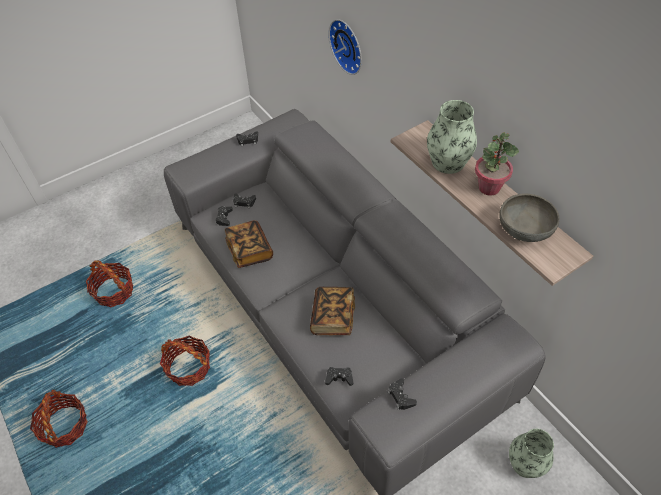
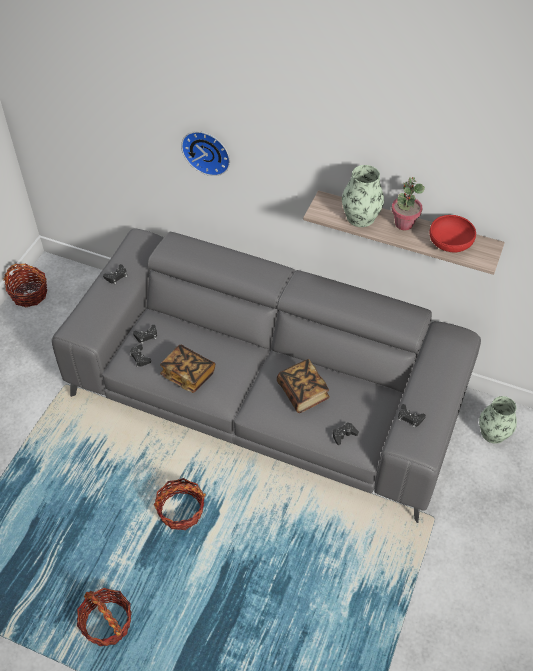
camera: 35 degrees left, 0 degrees up
basket [86,260,133,307] -> basket moved to [3,264,47,307]
grey bowl [499,194,559,242] -> red bowl [429,215,476,253]

